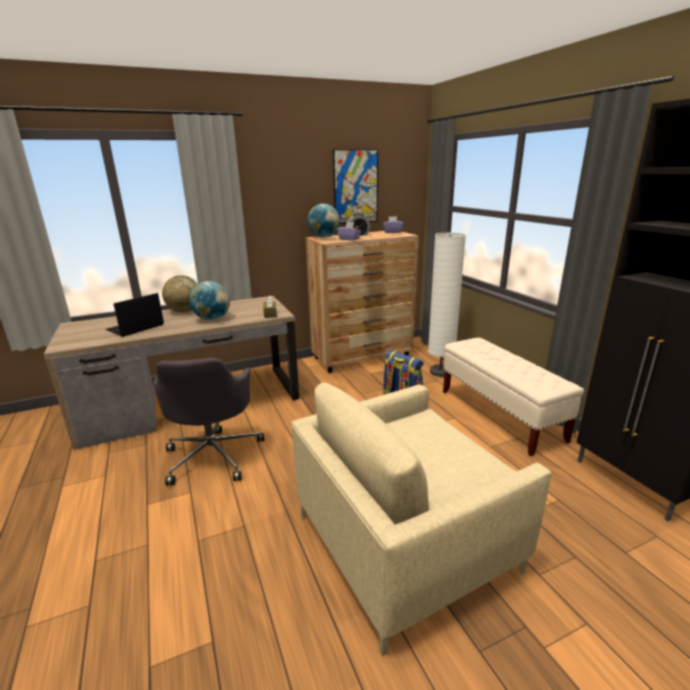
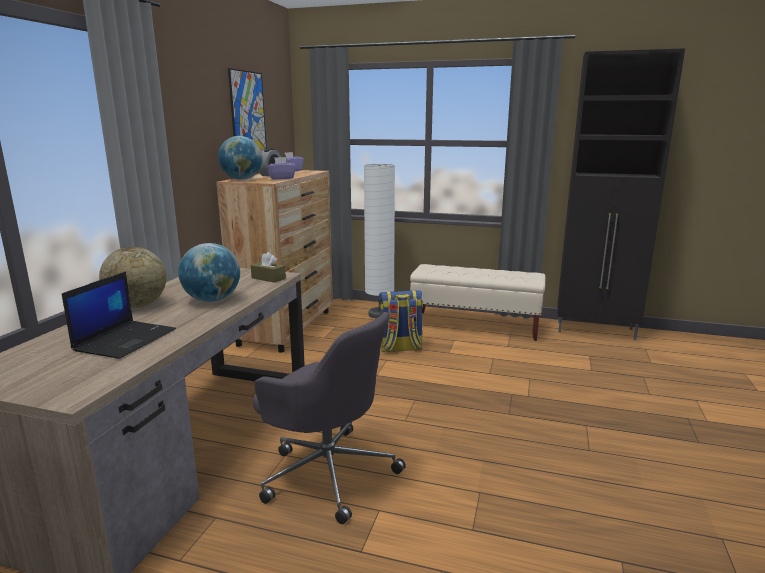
camera: 50 degrees left, 5 degrees down
laptop [106,293,164,337] -> laptop turned 150 degrees counterclockwise [62,272,176,359]
beige armchair [291,382,551,656] -> none

